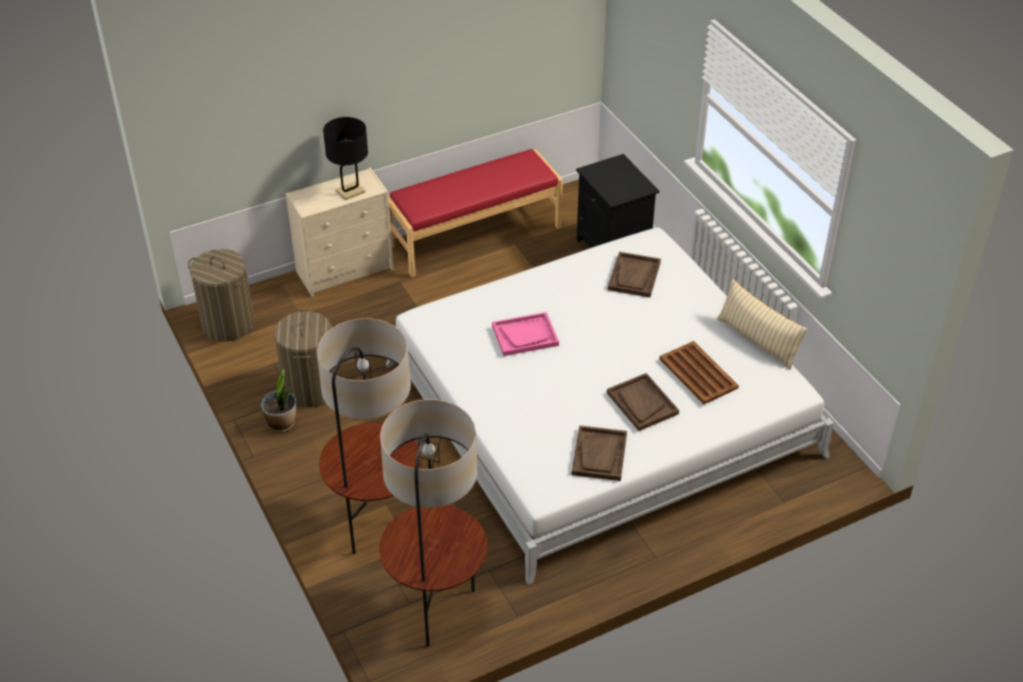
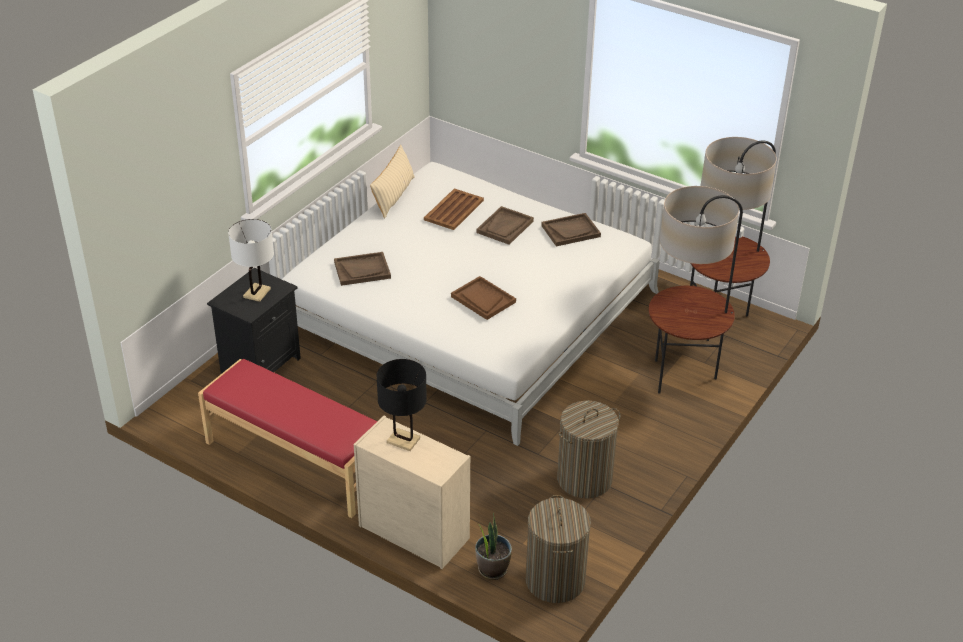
camera: 120 degrees left, 5 degrees down
potted plant [261,369,296,432] -> potted plant moved to [475,512,512,580]
pink tray [492,312,559,356] -> brown tray [451,276,516,320]
none -> white table lamp [228,219,274,302]

